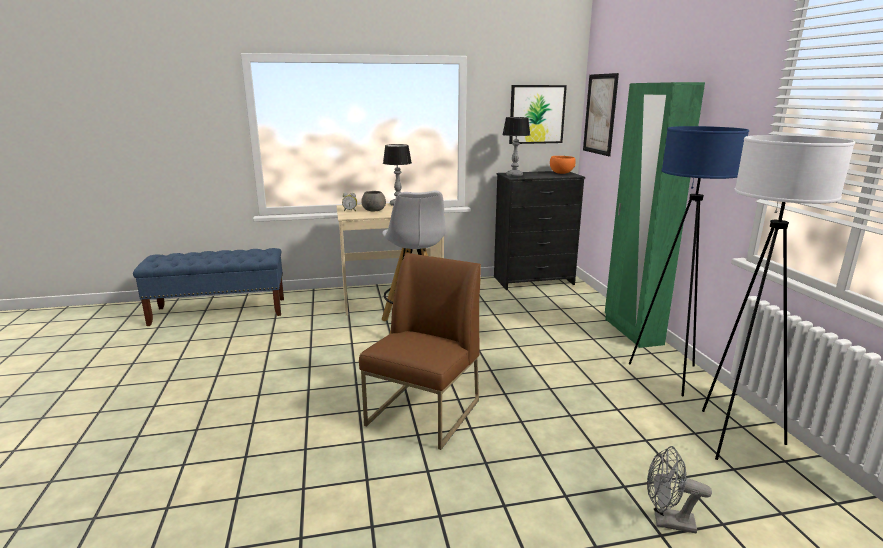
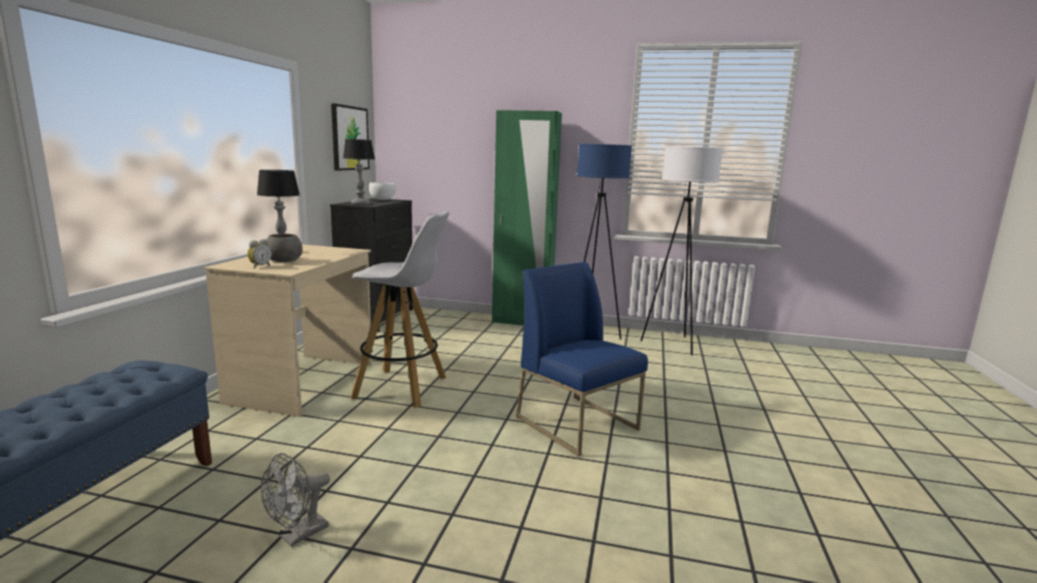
camera: 65 degrees left, 5 degrees down
brown chair [359,253,481,450] -> blue chair [516,262,648,456]
orange bowl [550,156,576,174] -> white bowl [369,182,396,200]
picture [583,73,619,156] -> none
grey fan [647,446,712,533] -> grey fan moved to [261,453,330,547]

